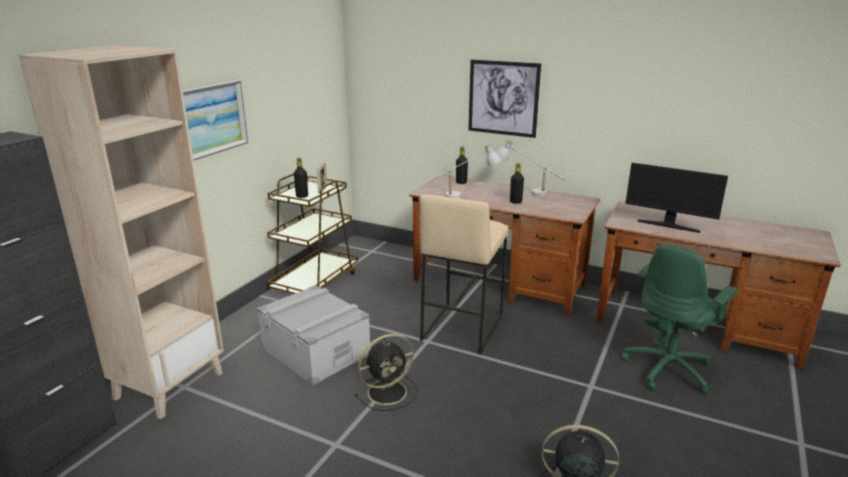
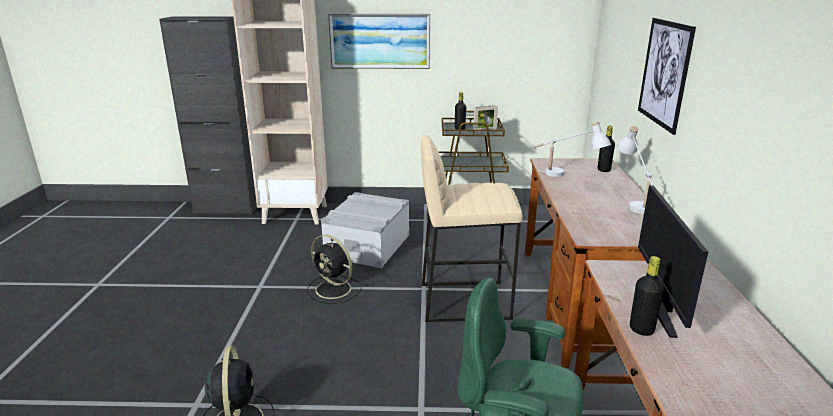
camera: 65 degrees right, 0 degrees up
black bottle [510,163,524,204] -> black bottle moved to [630,256,664,336]

